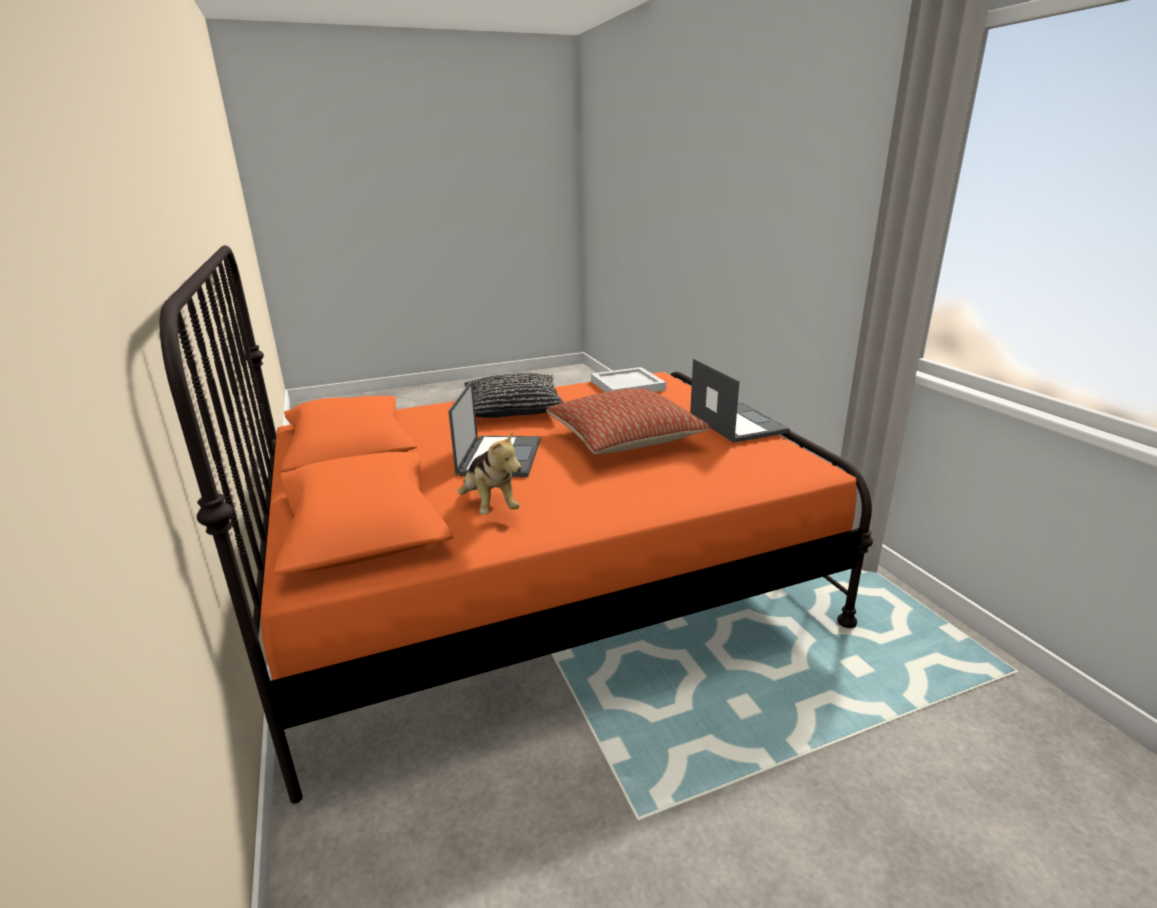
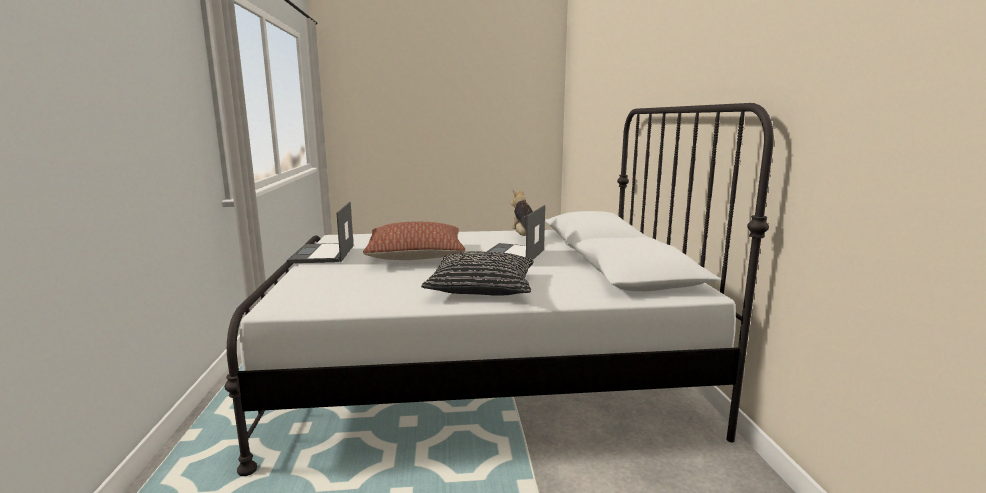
camera: 165 degrees left, 10 degrees down
orange bed [159,245,873,804] -> white bed [224,103,774,476]
white tray [591,367,666,392] -> none

